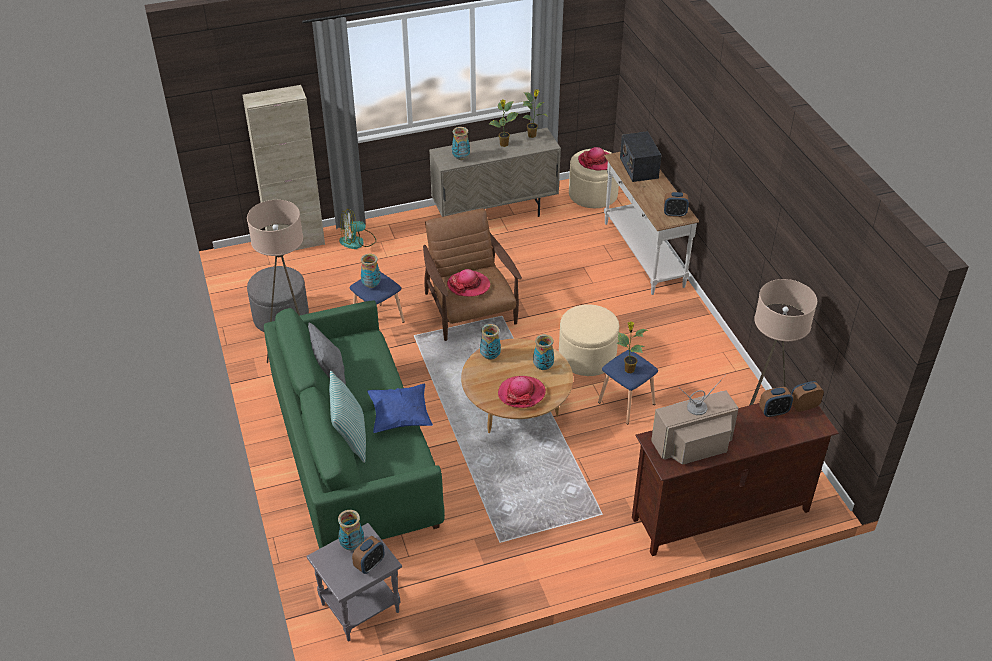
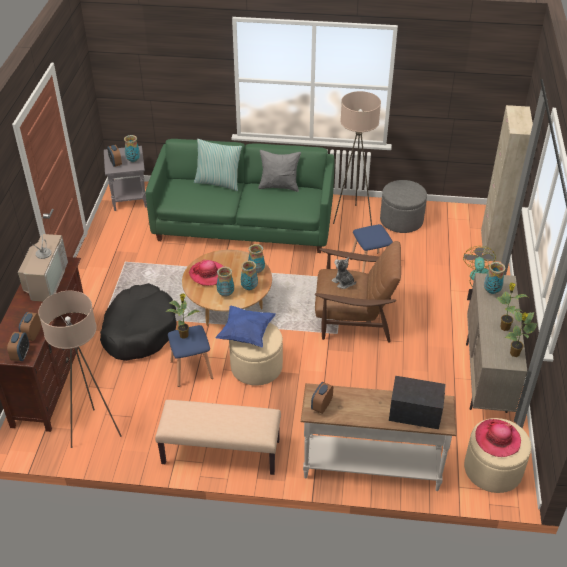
camera: 115 degrees right, 0 degrees up
vase [361,254,381,288] -> vase moved to [241,261,258,291]
blue pillow [367,383,433,433] -> blue pillow moved to [216,305,276,347]
hat [447,269,490,297] -> plush toy [332,257,356,289]
none -> black dog bed [100,283,177,361]
none -> beige bench [155,400,281,475]

